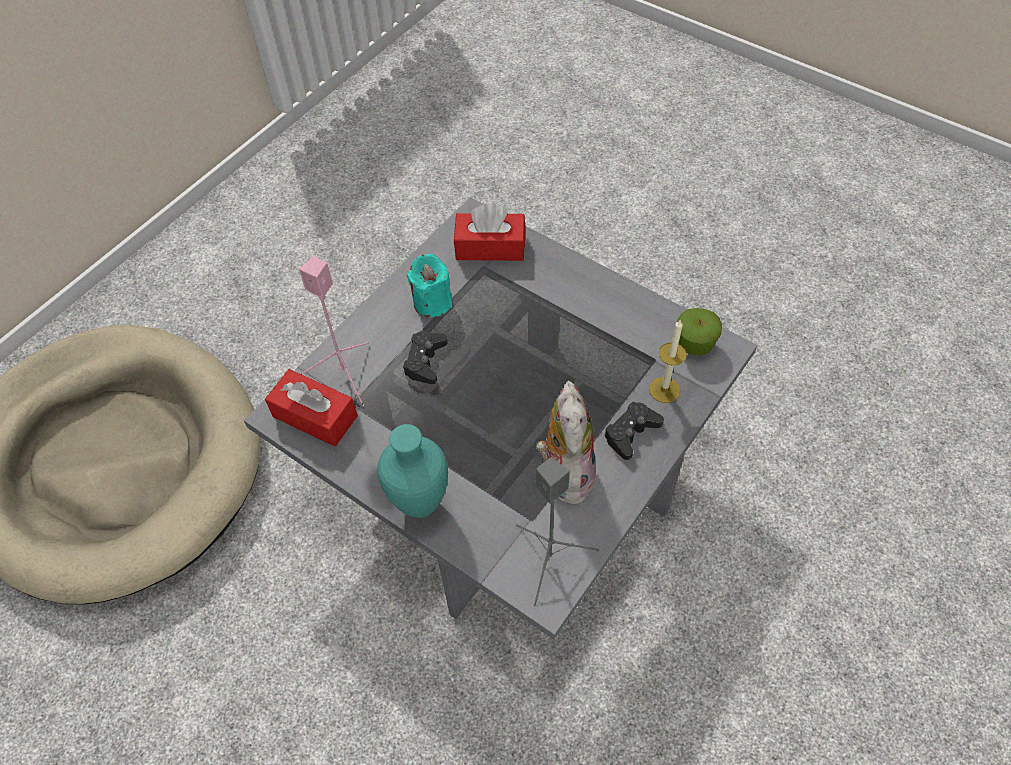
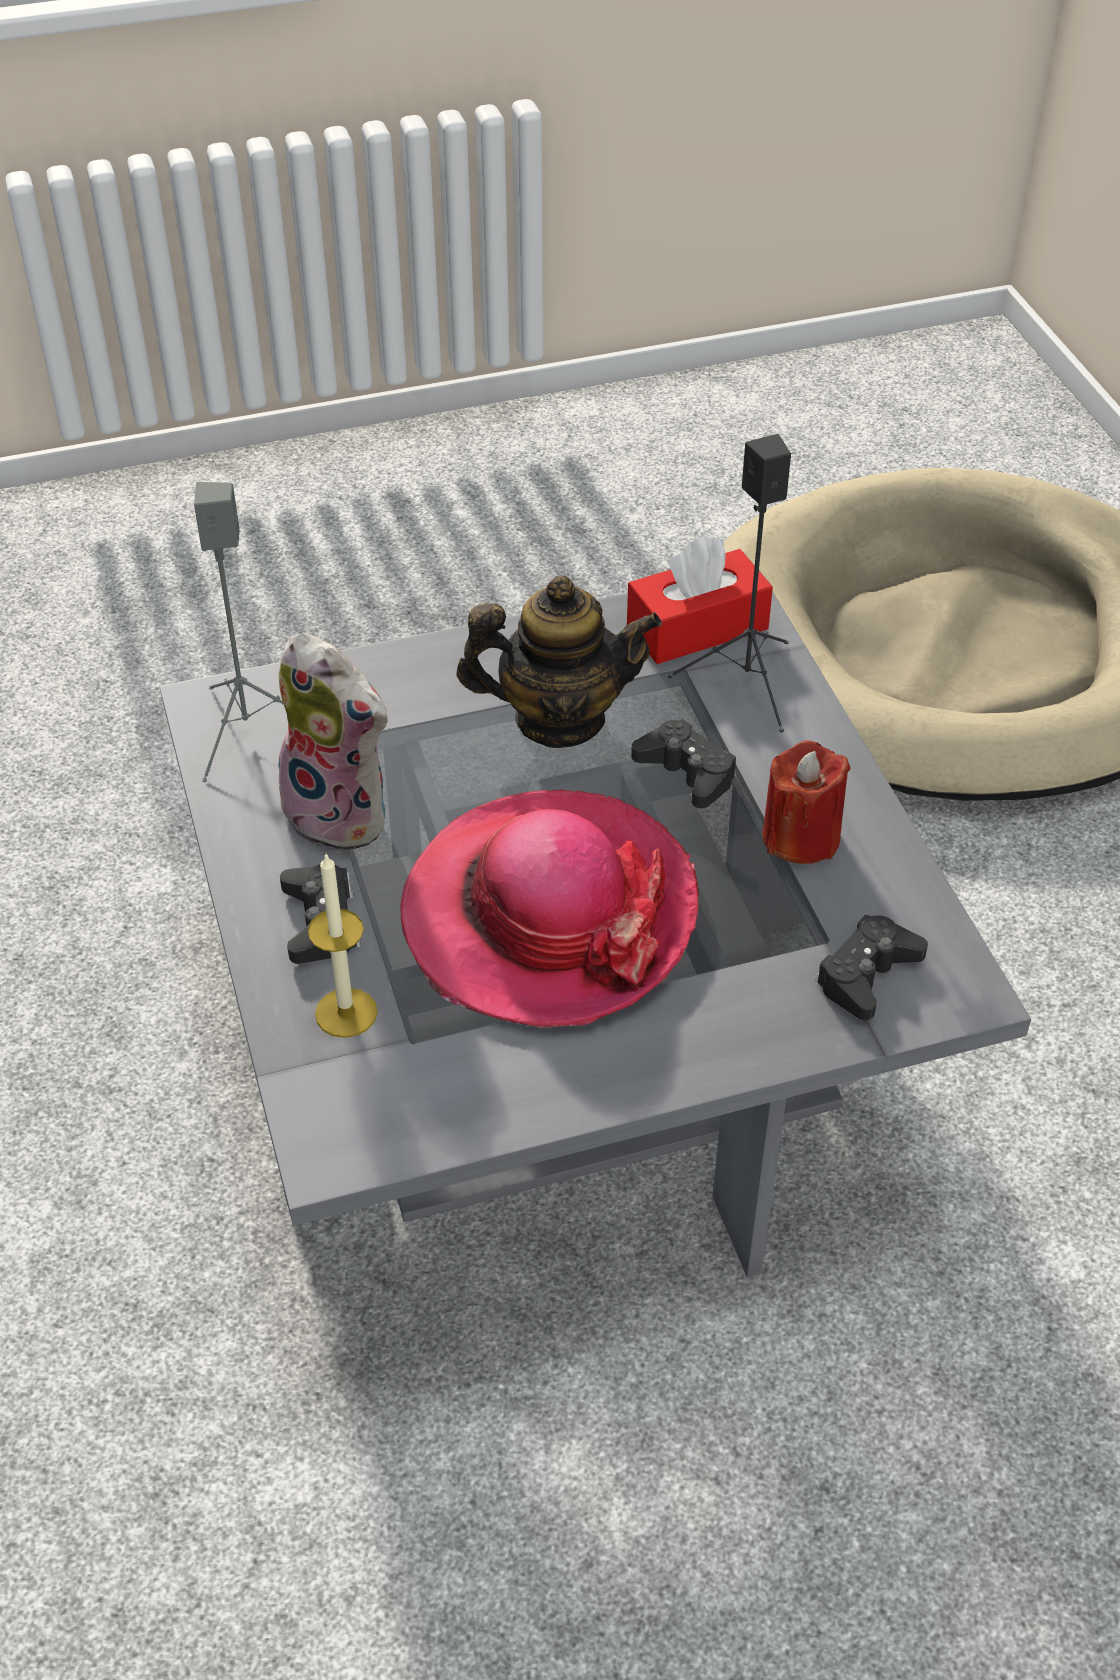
camera: 125 degrees right, 10 degrees down
pink speaker [299,256,370,407] -> black speaker [668,434,791,733]
turquoise vase [377,424,448,518] -> none
turquoise candle [407,254,453,318] -> red candle [762,741,851,864]
red tissue box [454,203,526,261] -> black game controller [816,915,928,1020]
apple [677,308,722,356] -> none
none -> hat [400,790,699,1028]
none -> teapot [457,575,662,748]

